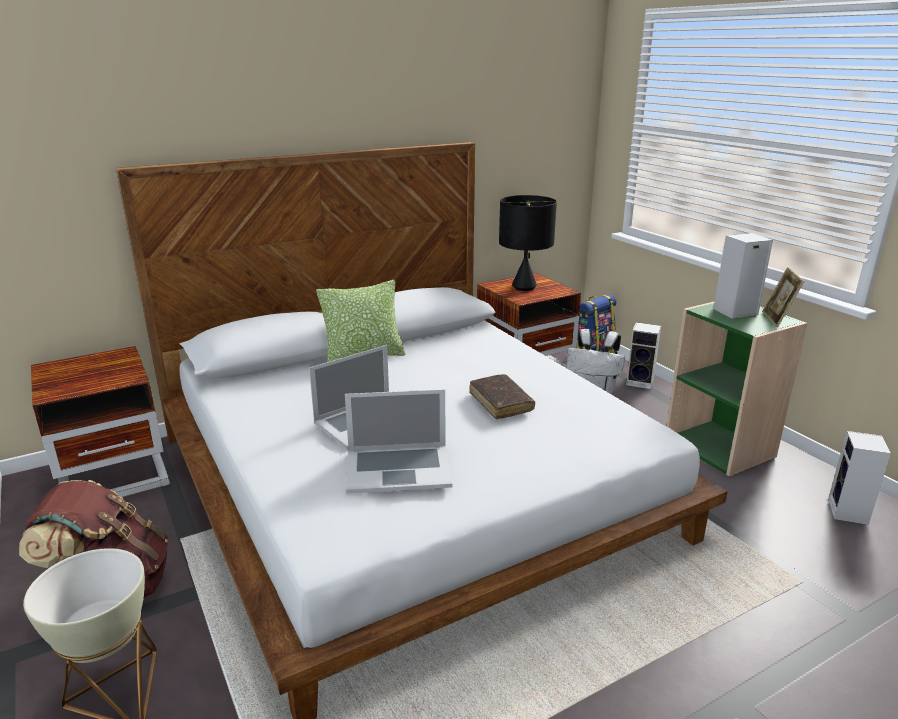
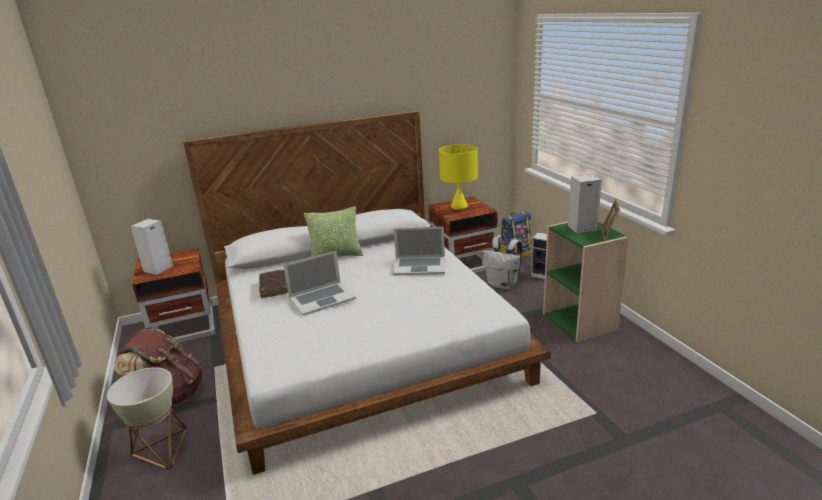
camera: 10 degrees right, 0 degrees up
laptop [345,389,452,493] -> laptop moved to [393,227,445,275]
brown book [469,374,535,419] -> brown book moved to [259,270,288,298]
black table lamp [499,195,557,291] -> yellow table lamp [439,144,478,210]
speaker [828,431,891,525] -> speaker moved to [130,219,173,275]

